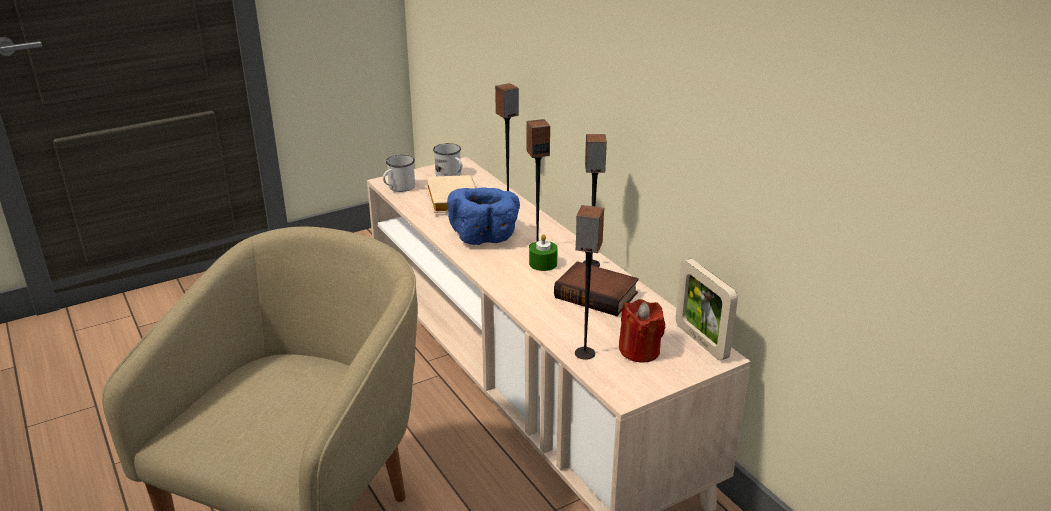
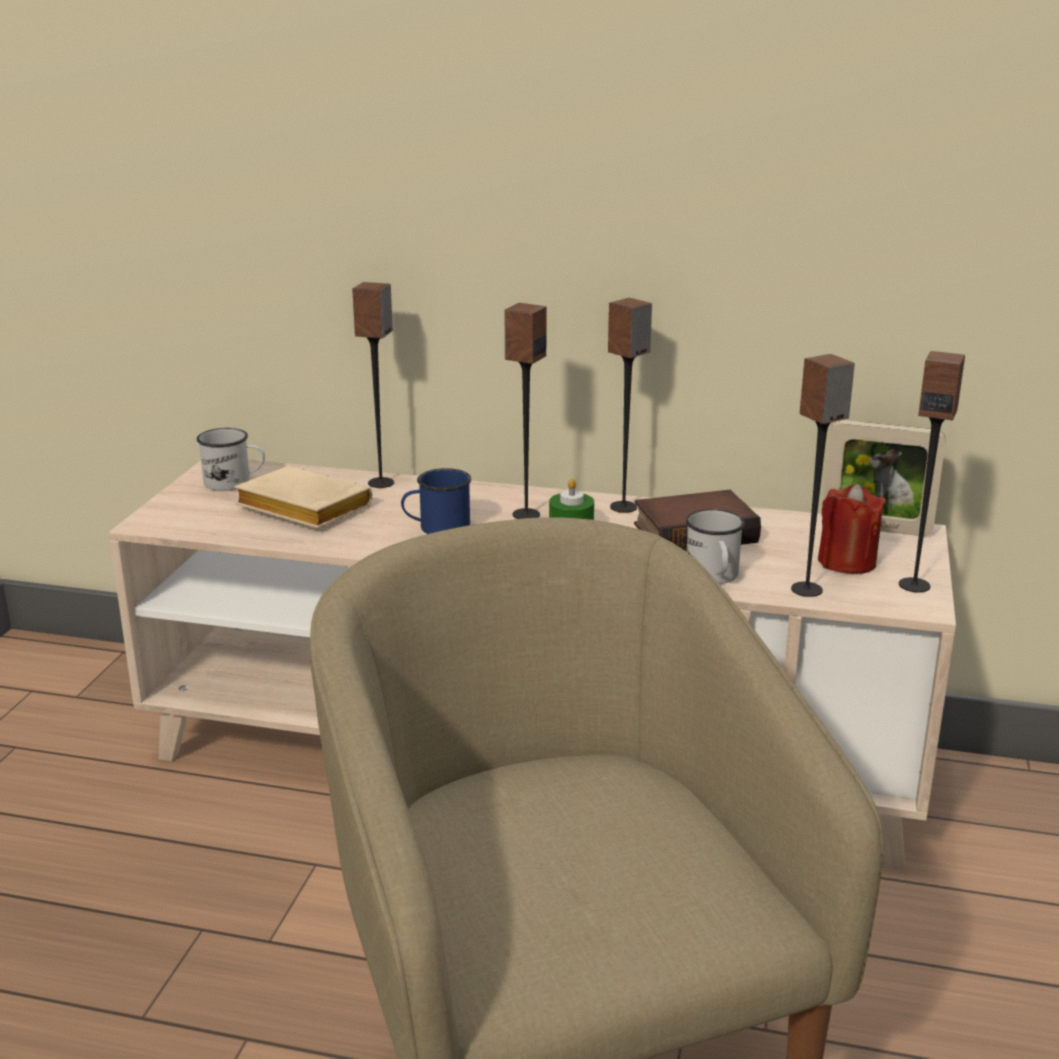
camera: 45 degrees left, 5 degrees down
white mug [383,155,415,192] -> white mug moved to [686,509,745,584]
blue bowl [447,188,520,245] -> blue mug [401,468,471,534]
none -> speaker [899,351,965,593]

